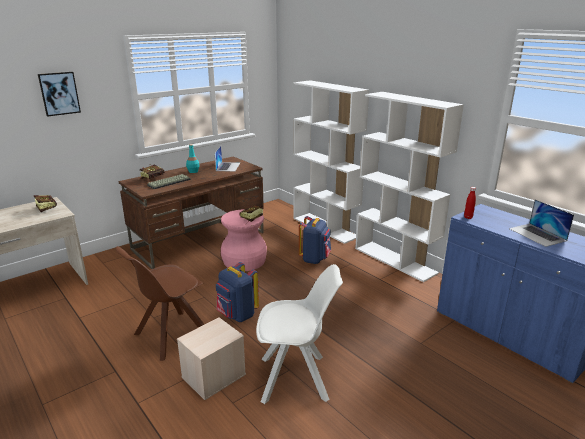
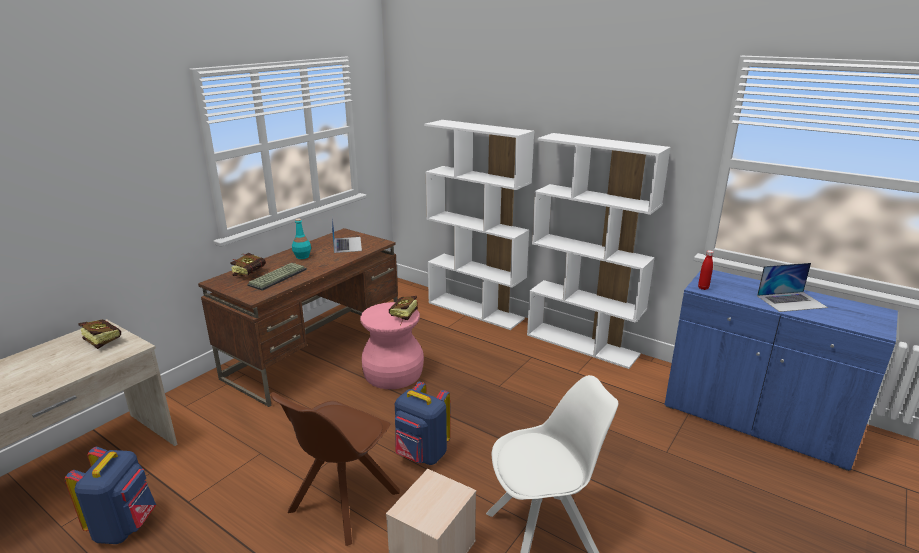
camera: 15 degrees left, 0 degrees up
picture [38,72,81,117] -> none
blue backpack [299,216,331,264] -> blue backpack moved to [65,447,156,544]
laptop [509,199,574,247] -> laptop turned 60 degrees counterclockwise [757,263,828,312]

